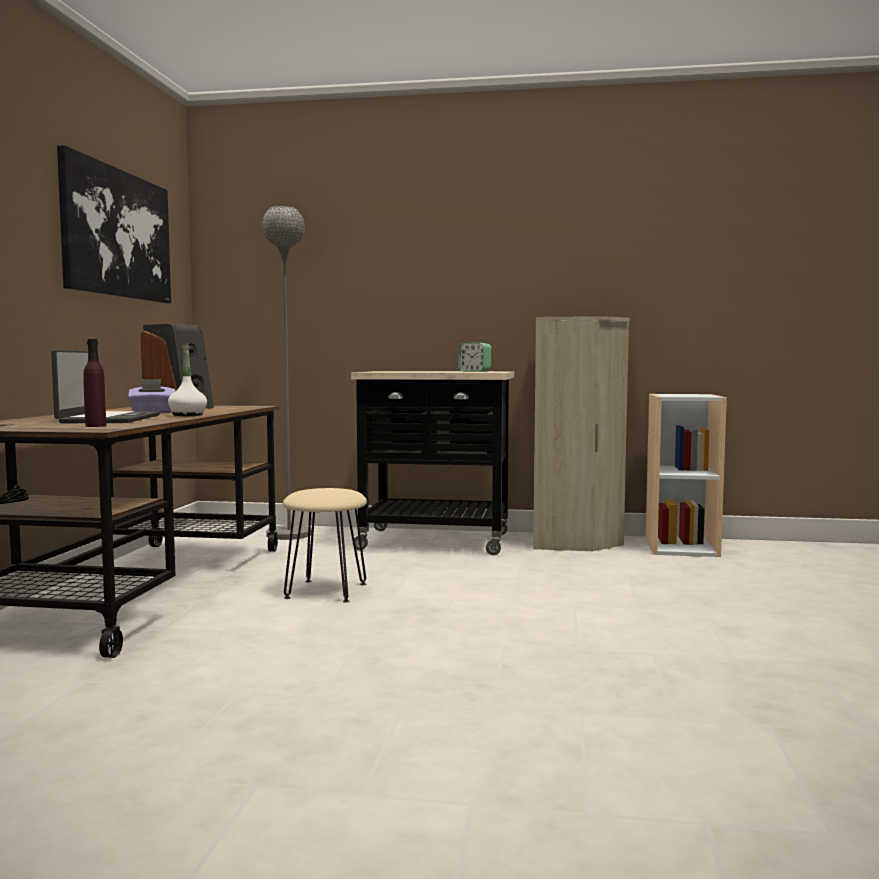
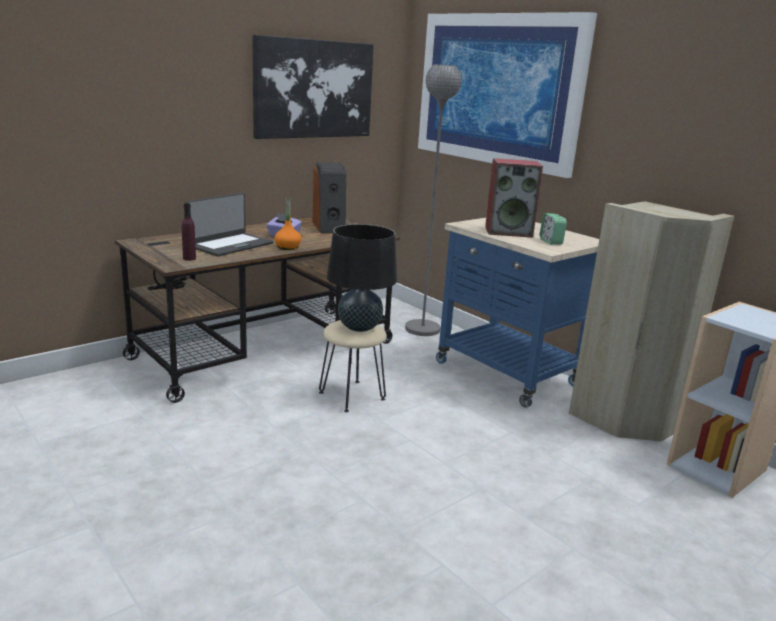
camera: 40 degrees right, 15 degrees up
white bottle [168,343,207,416] -> orange bottle [274,197,302,250]
black cart [351,371,514,555] -> blue cart [436,218,599,408]
none -> black table lamp [327,224,397,332]
none -> picture [418,12,597,178]
none -> speaker [485,158,543,237]

